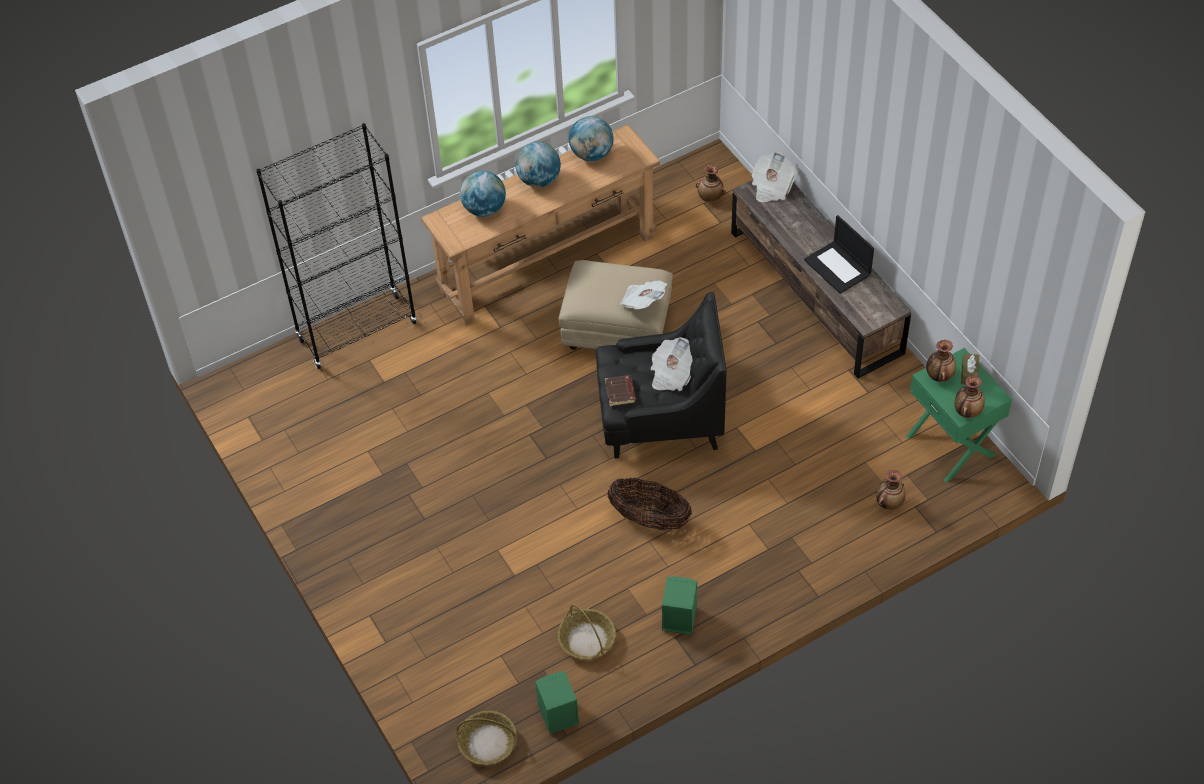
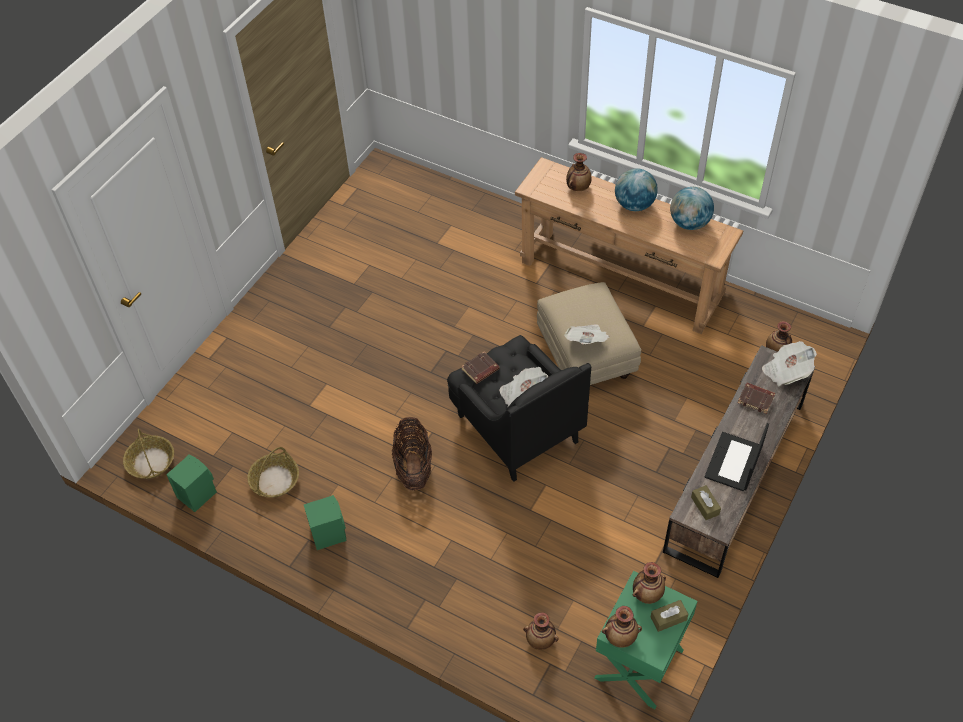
camera: 60 degrees right, 0 degrees up
black bookcase [256,123,417,369] -> none
globe [460,171,506,217] -> vase [566,153,591,191]
none -> brown tissue box [691,485,721,520]
none -> brown book [738,383,775,414]

